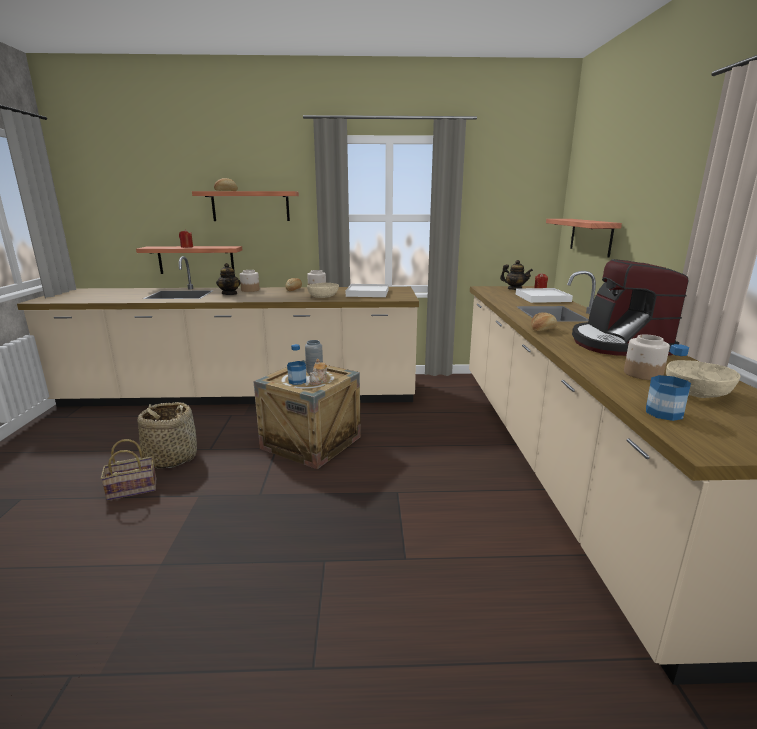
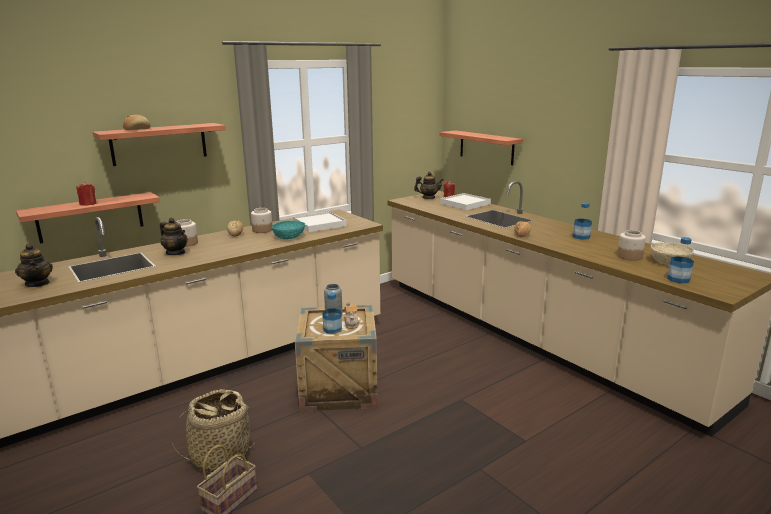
camera: 35 degrees left, 0 degrees up
beige bowl [307,283,339,298] -> turquoise bowl [272,221,305,239]
coffee machine [572,259,689,356] -> bottle [573,203,592,240]
none -> teapot [15,243,53,287]

